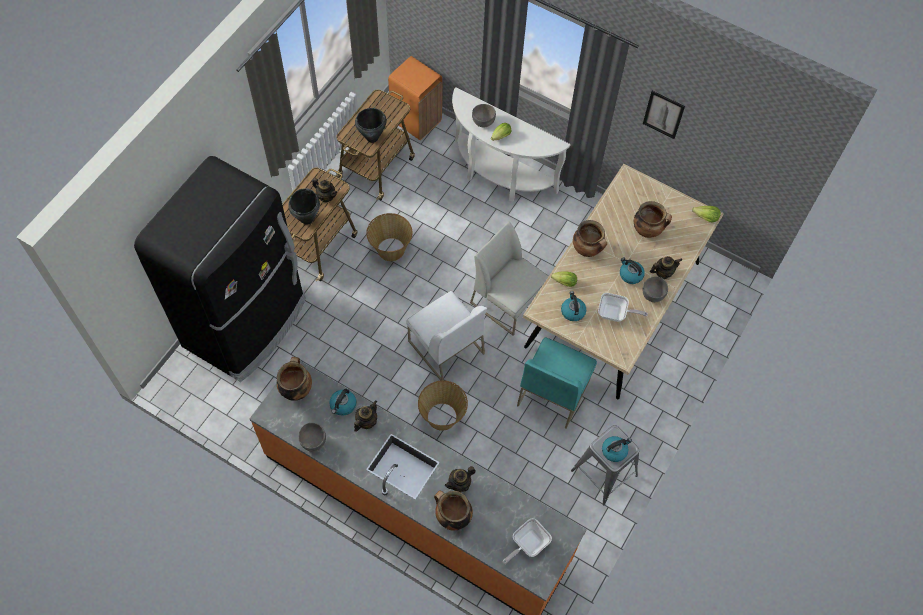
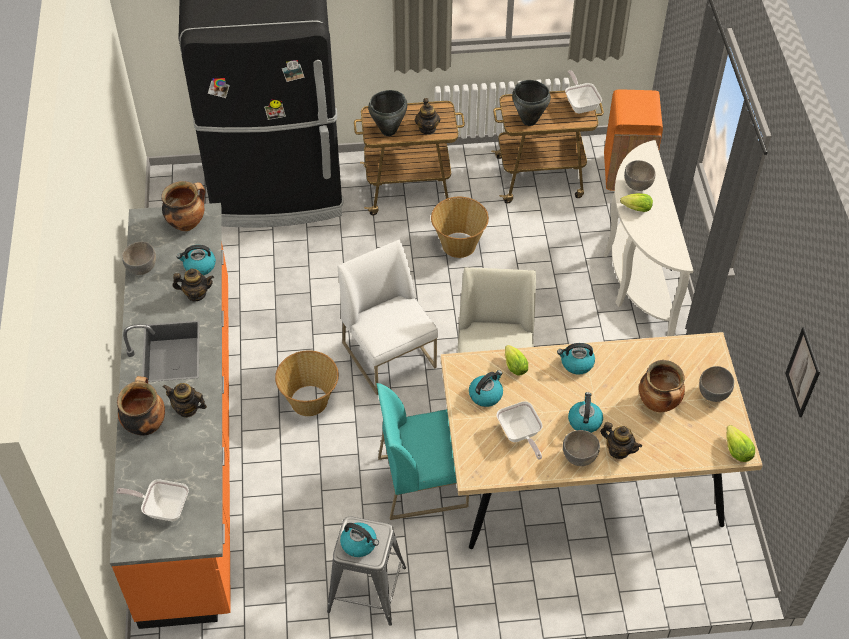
camera: 55 degrees right, 10 degrees down
white chair [406,291,487,381] -> white chair turned 135 degrees clockwise [338,239,439,395]
cooking pot [573,220,607,257] -> kettle [557,343,595,375]
picture [643,91,685,139] -> picture moved to [785,327,820,417]
none -> frying pan [565,70,602,113]
none -> grey bowl [699,366,734,402]

